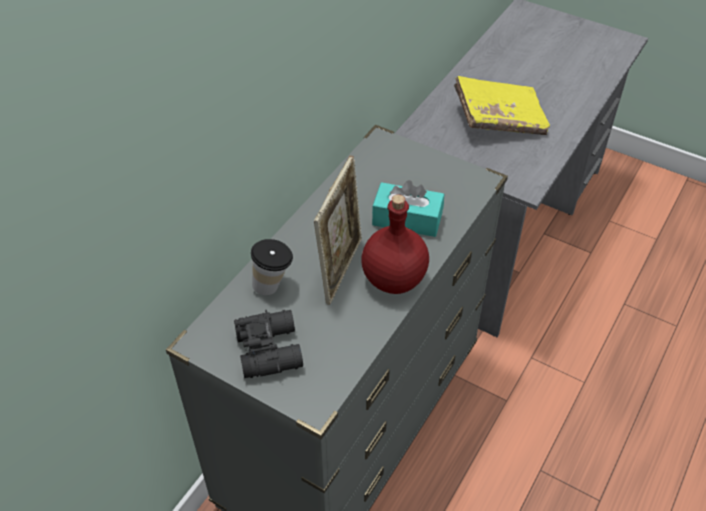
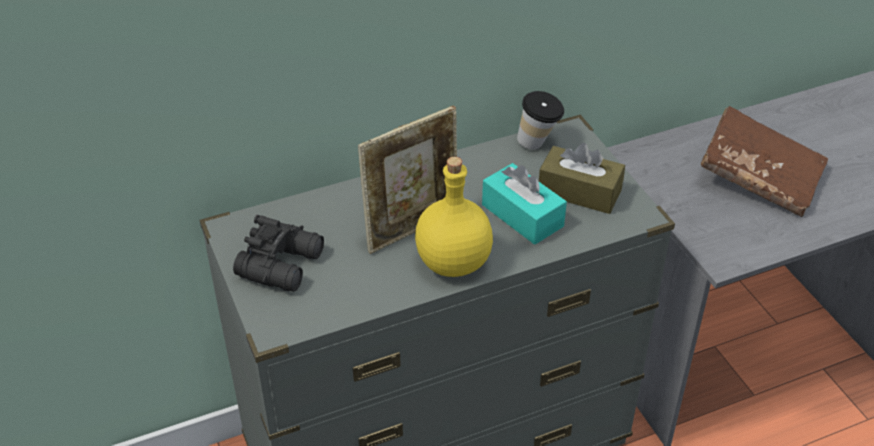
camera: 35 degrees right, 5 degrees down
cup [251,239,293,295] -> cup moved to [517,91,564,150]
red bottle [361,194,429,294] -> yellow bottle [415,157,493,277]
yellow book [454,76,550,135] -> brown book [701,106,828,217]
none -> brown tissue box [539,143,625,214]

